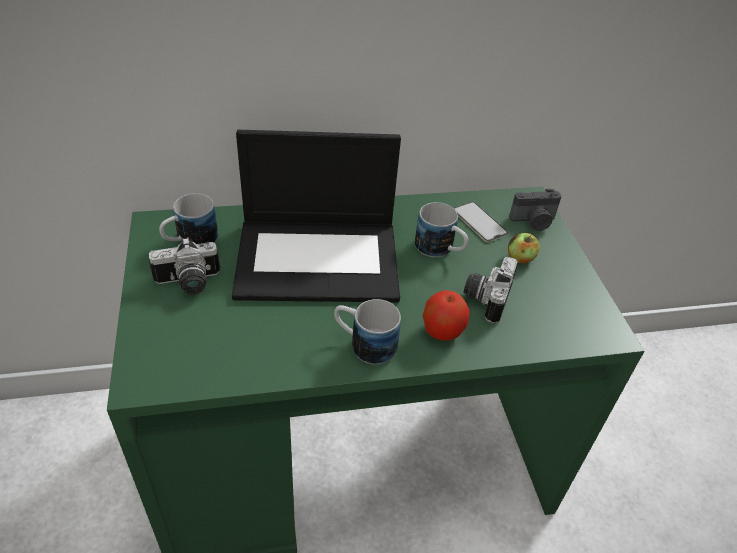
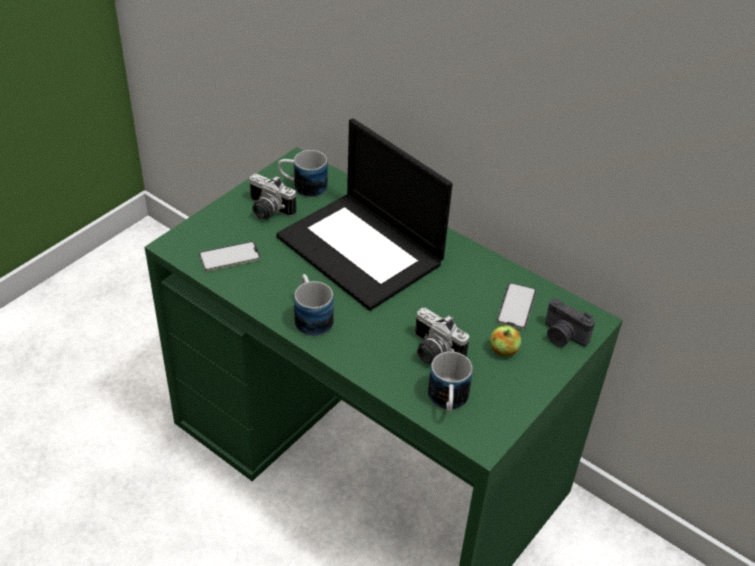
camera: 50 degrees right, 0 degrees up
mug [415,202,468,257] -> mug moved to [428,351,473,412]
apple [423,290,469,341] -> none
camera [463,257,518,323] -> camera turned 120 degrees counterclockwise [415,308,469,364]
none -> phone [199,241,261,271]

